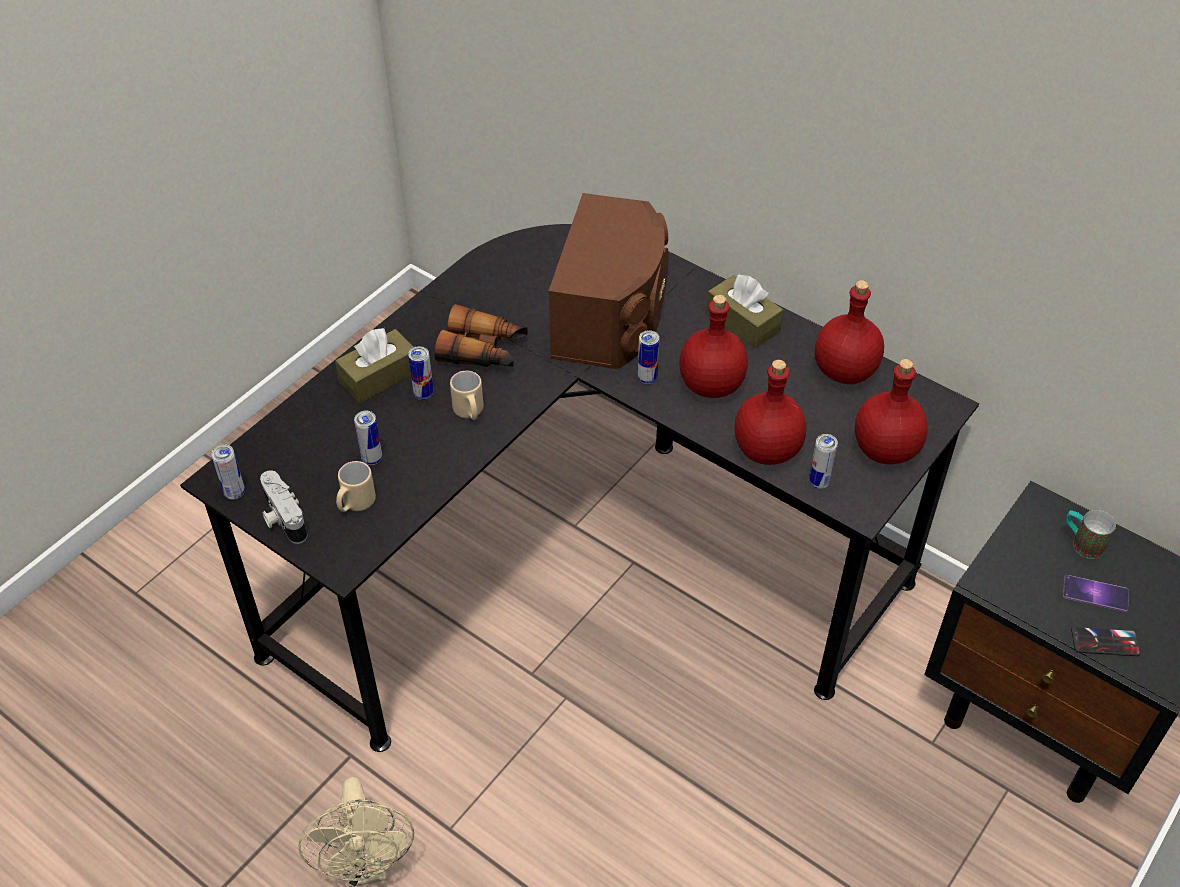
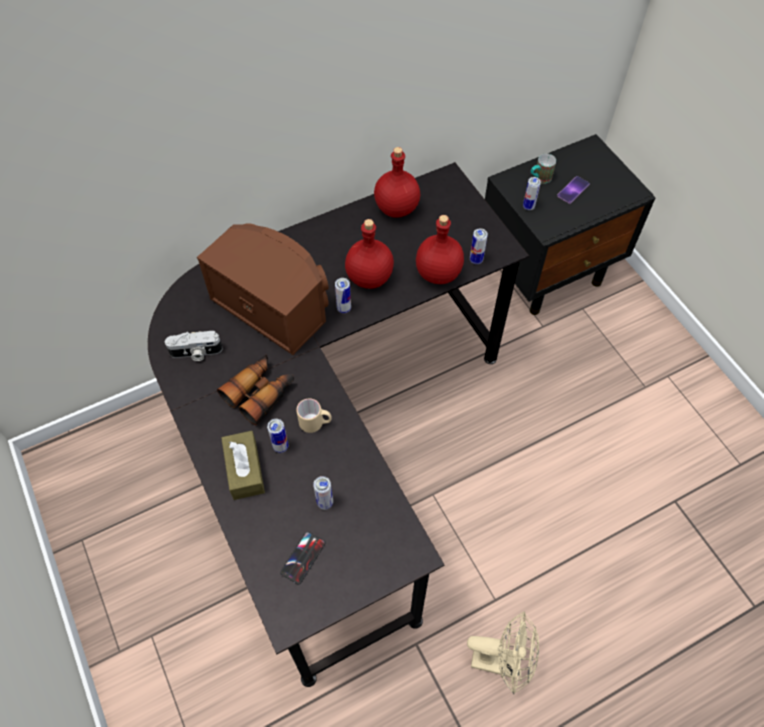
camera: 65 degrees left, 10 degrees up
can [211,445,245,500] -> can moved to [523,177,541,210]
camera [260,470,307,544] -> camera moved to [165,331,222,361]
beige mug [336,461,376,512] -> none
brown tissue box [706,274,783,348] -> none
red bottle [855,359,928,464] -> none
phone [1071,626,1141,656] -> phone moved to [280,531,325,585]

